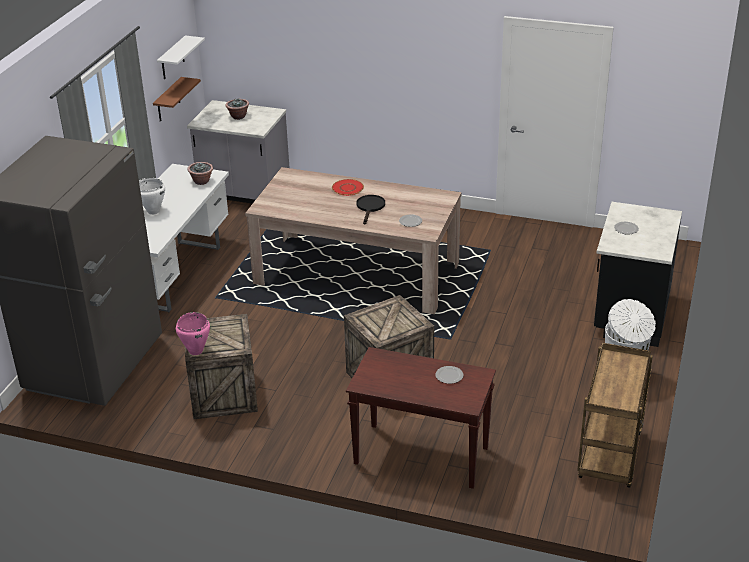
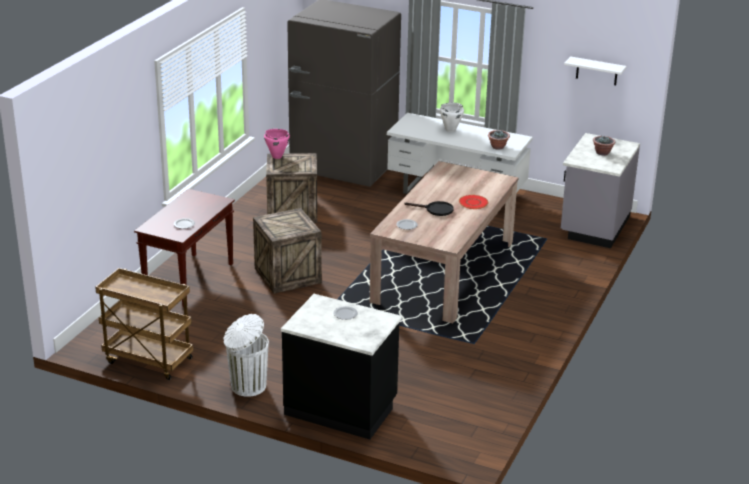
camera: 95 degrees right, 5 degrees down
brown shelf [153,77,201,122] -> none

